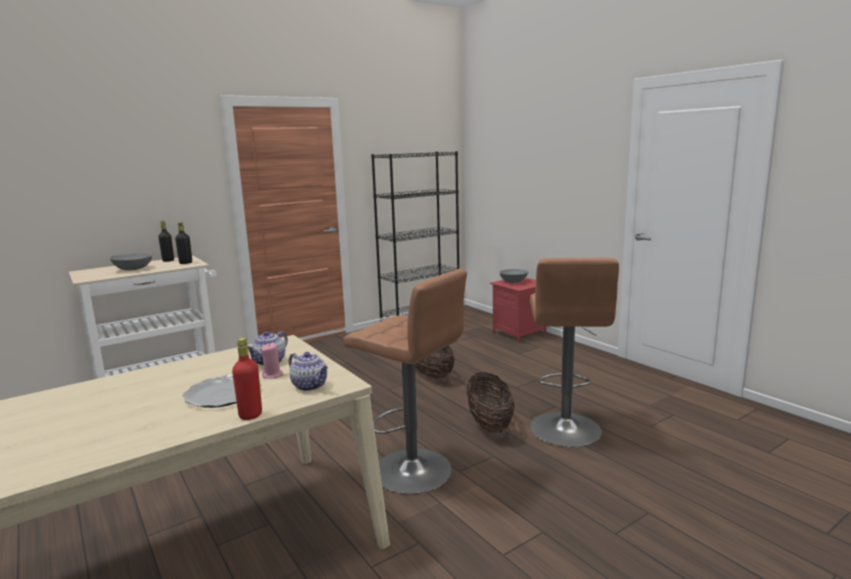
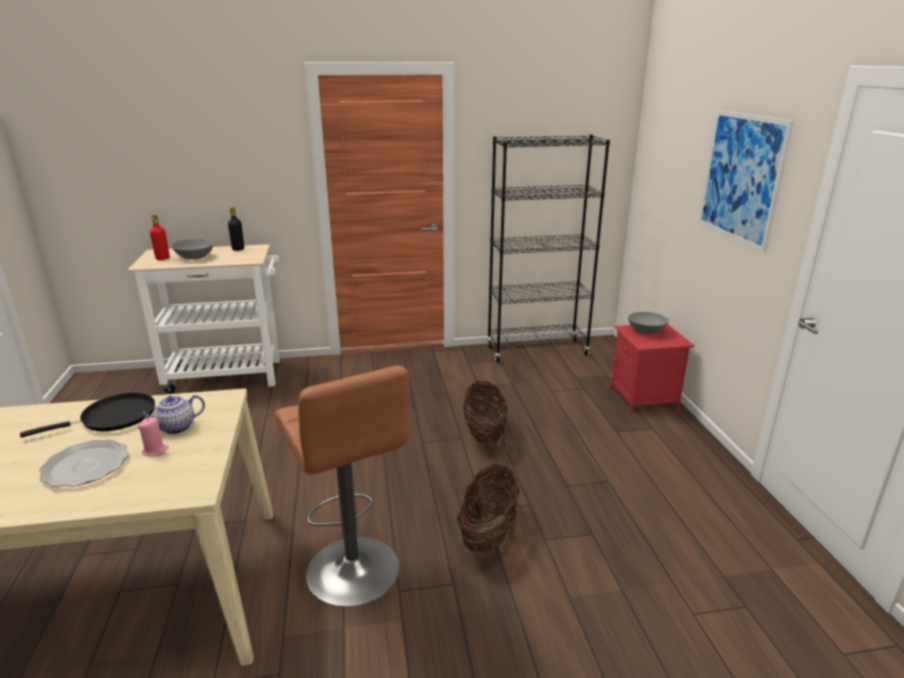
camera: 25 degrees right, 10 degrees up
black bottle [175,222,192,264] -> none
red bottle [232,338,262,420] -> red bottle moved to [150,214,170,260]
teapot [289,352,328,391] -> none
brown stool [530,258,619,447] -> none
none -> black frying pan [20,393,155,438]
none -> picture [698,110,794,253]

